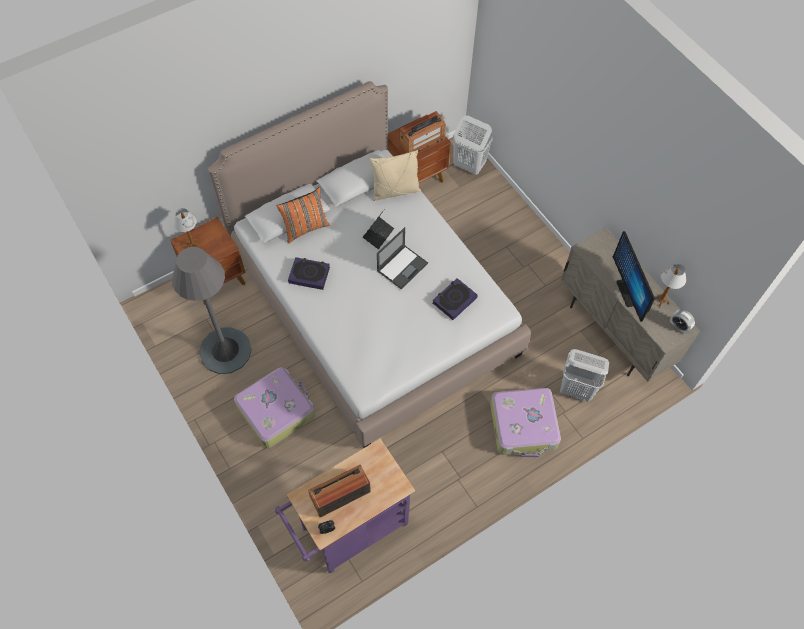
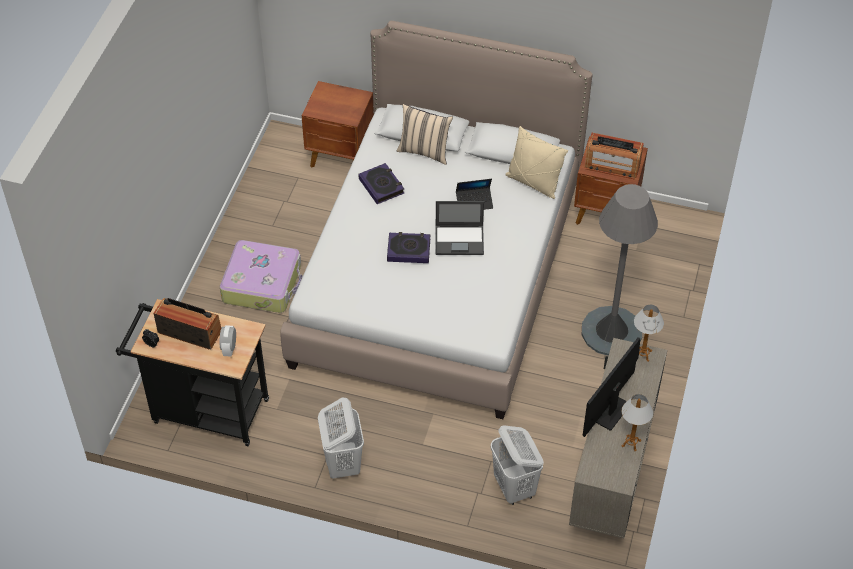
camera: 50 degrees right, 10 degrees down
grey floor lamp [172,247,252,374] -> grey floor lamp moved to [582,184,658,356]
table lamp [173,208,201,248] -> table lamp moved to [634,305,664,362]
purple cart [275,438,415,573] -> black cart [116,299,269,446]
orange pillow [277,187,330,243] -> beige pillow [397,104,453,165]
book [433,278,478,320] -> book moved to [387,232,430,263]
white laundry basket [453,116,493,175] -> white laundry basket moved to [318,397,364,478]
suitcase [490,388,561,457] -> none
alarm clock [670,310,695,334] -> alarm clock moved to [220,325,236,357]

